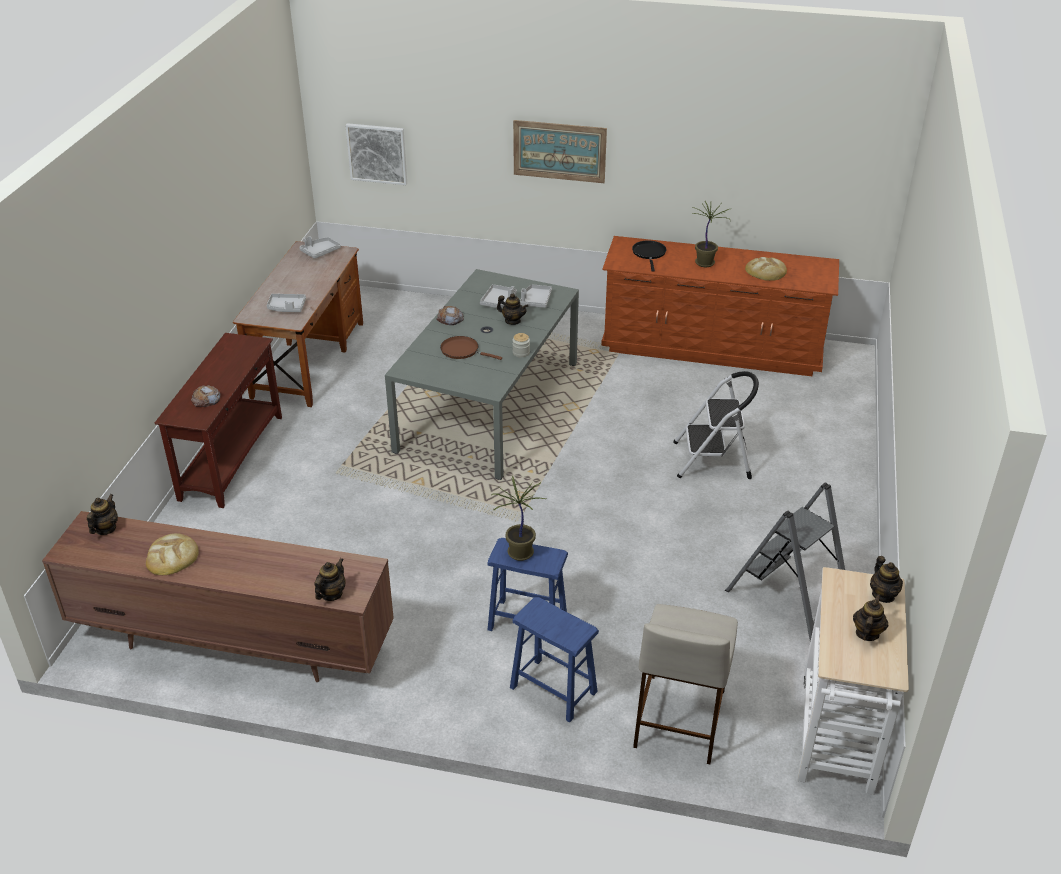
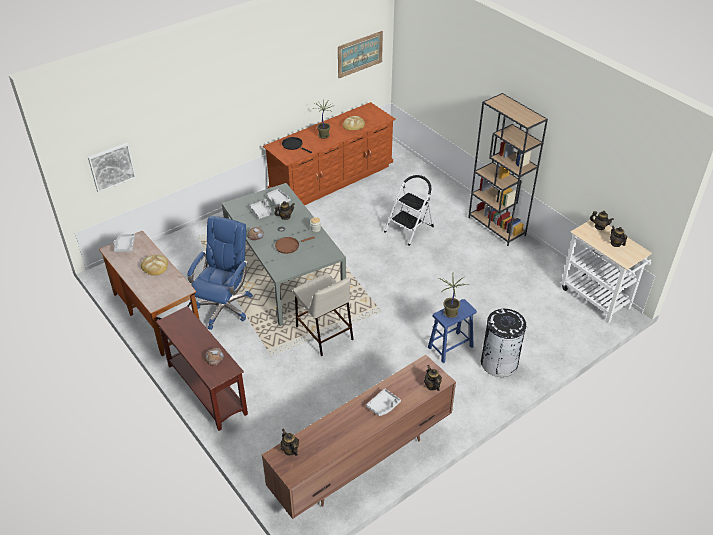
camera: 50 degrees left, 5 degrees up
bread [146,533,199,575] -> bread moved to [141,255,168,276]
grey tray [267,293,306,312] -> grey tray moved to [366,388,401,416]
blue stool [510,597,599,722] -> black trash can [481,309,528,377]
picture [513,120,607,183] -> picture moved to [338,31,383,78]
beige stool [633,604,738,764] -> beige stool moved to [293,274,354,356]
grey step ladder [725,482,845,641] -> none
none -> blue office chair [187,216,253,330]
none -> bookcase [468,93,548,246]

